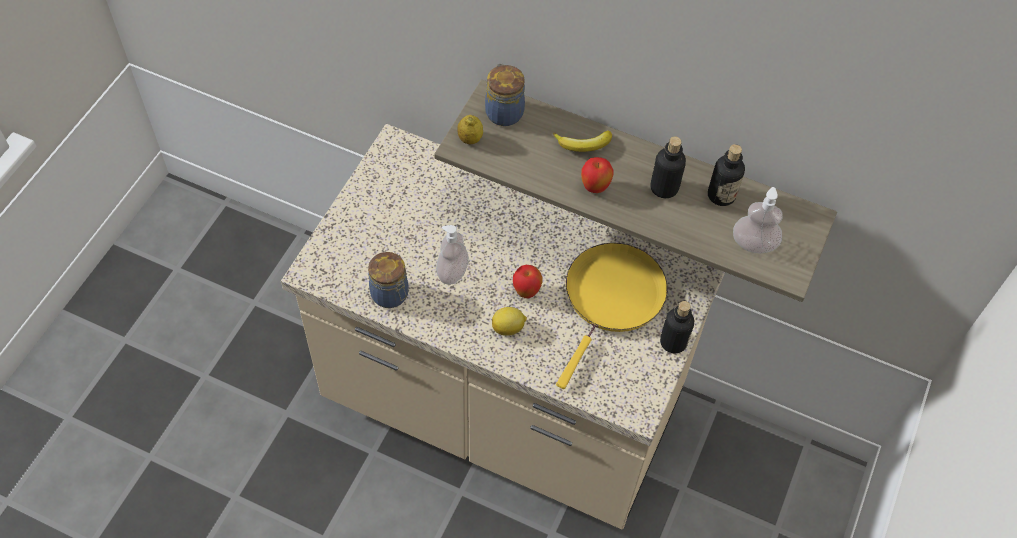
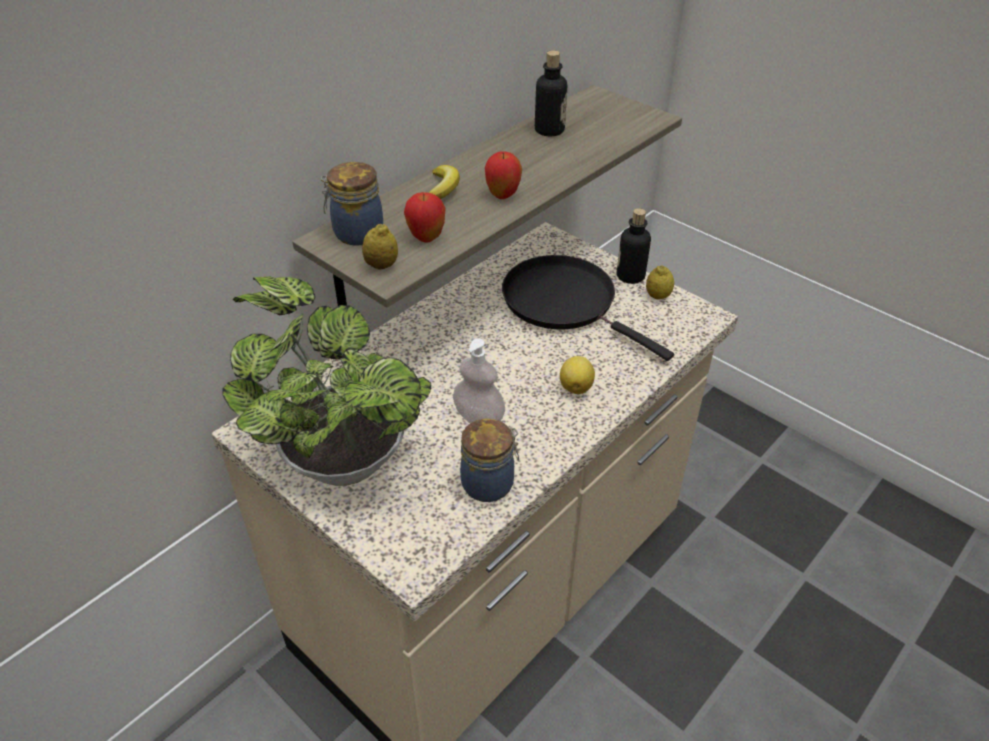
camera: 70 degrees left, 15 degrees down
apple [513,265,543,298] -> apple moved to [404,192,446,243]
yellow frying pan [556,243,668,389] -> black frying pan [502,255,674,361]
bottle [650,137,686,198] -> none
soap dispenser [733,187,782,253] -> none
none -> potted plant [222,276,432,486]
none -> lemon [646,265,674,300]

